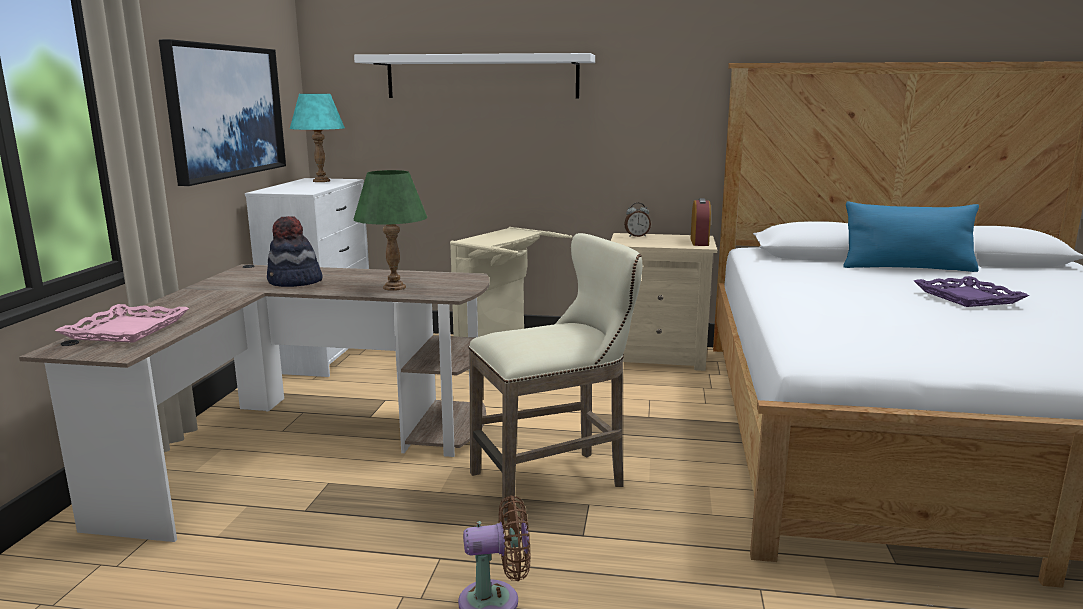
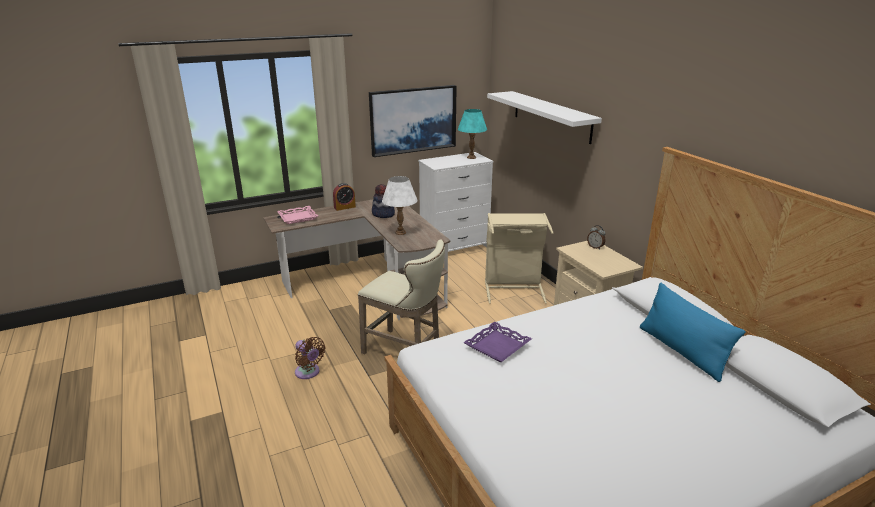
camera: 55 degrees right, 10 degrees up
green table lamp [353,170,427,291] -> white table lamp [382,176,417,235]
alarm clock [690,198,711,246] -> alarm clock moved to [333,183,356,211]
purple tray [914,276,1029,307] -> purple tray moved to [463,321,532,362]

